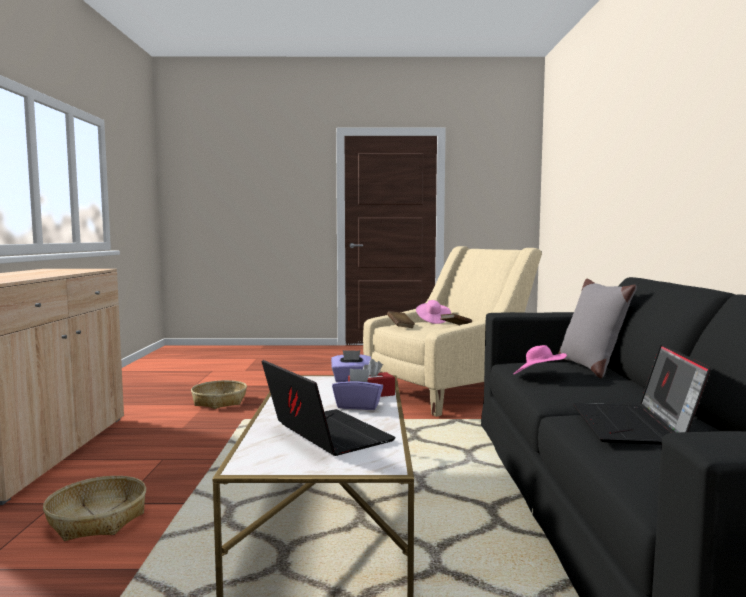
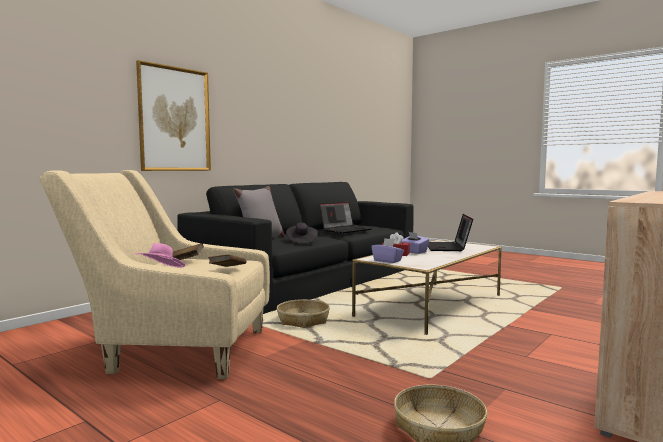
camera: 140 degrees left, 0 degrees up
basket [43,476,146,541] -> basket moved to [277,299,330,328]
pink hat [514,345,567,374] -> black hat [286,223,318,244]
none -> picture [136,60,211,171]

